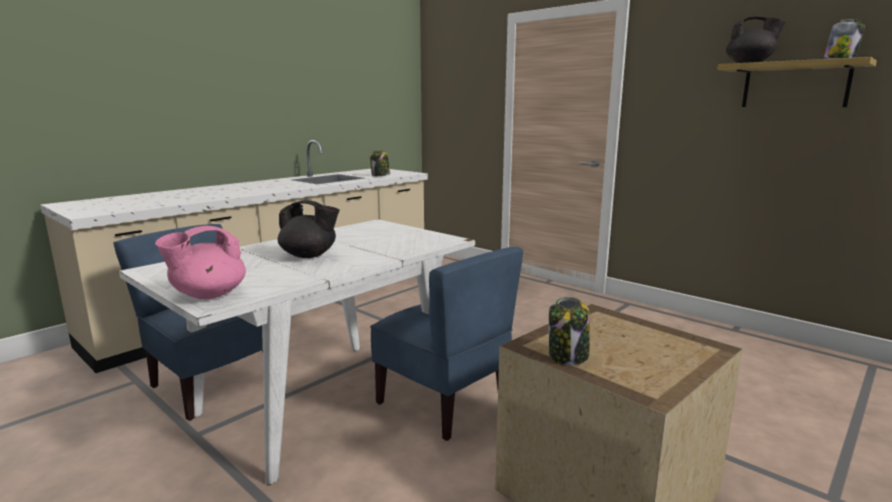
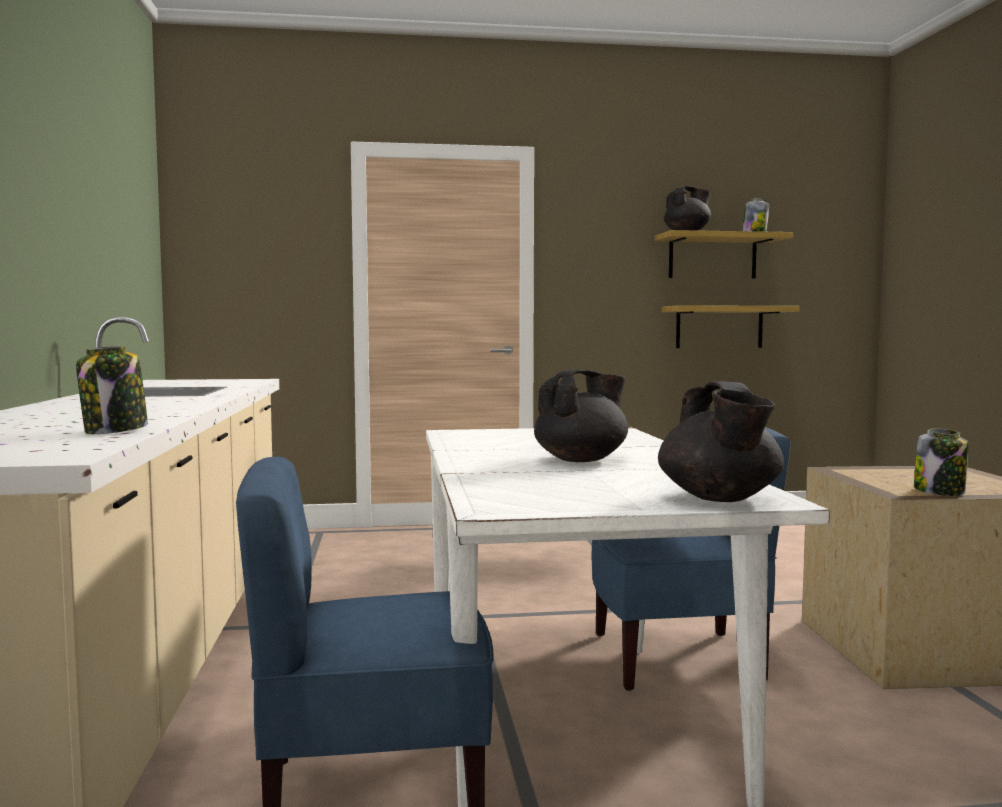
camera: 50 degrees left, 10 degrees down
pink teapot [155,226,246,299] -> black teapot [658,381,784,502]
jar [370,150,390,176] -> jar moved to [76,346,148,434]
none -> shelf [662,305,800,348]

